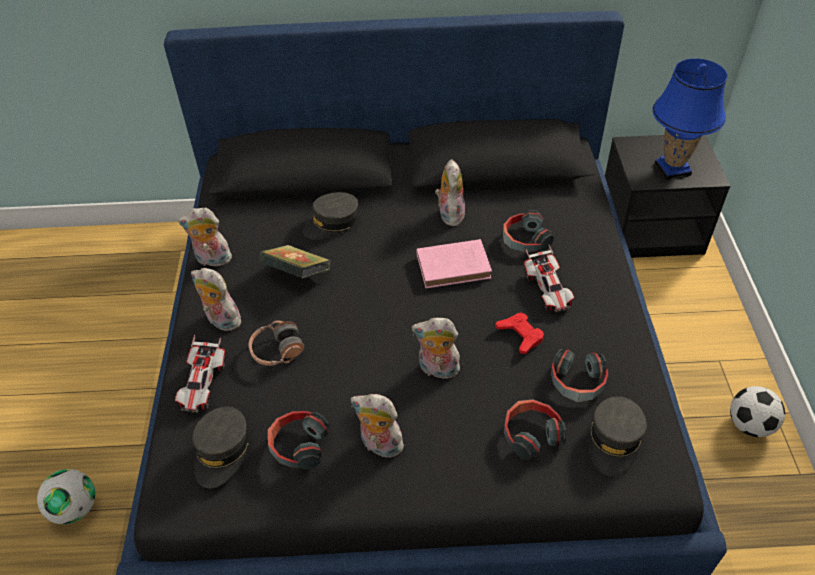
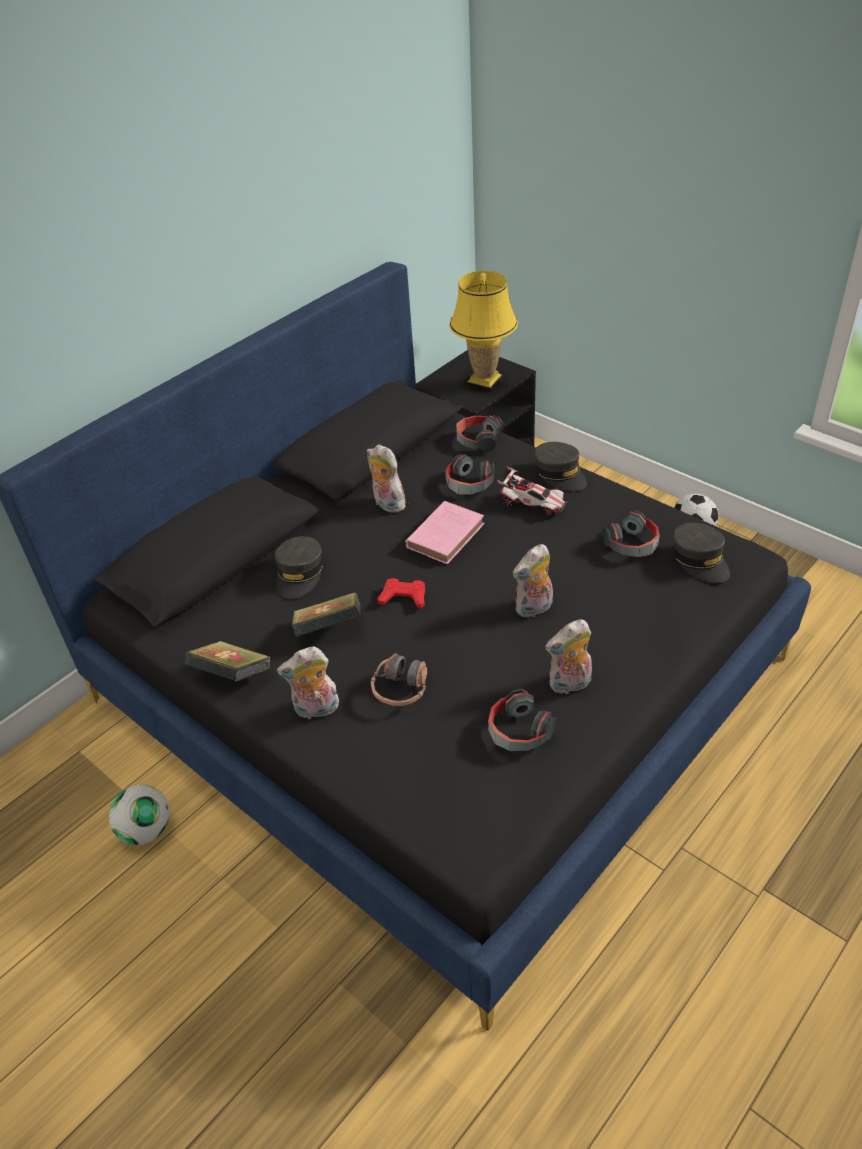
camera: 45 degrees left, 5 degrees down
football [37,469,95,524] -> football moved to [109,785,170,845]
toy car [175,335,226,413] -> none
plush toy [178,208,234,266] -> book [185,641,270,681]
grey cap [192,407,248,488] -> grey cap moved to [534,442,587,491]
red game controller [495,312,544,354] -> red game controller moved to [377,578,425,608]
headphones [504,400,566,460] -> headphones moved to [457,415,504,452]
blue table lamp [652,58,727,180] -> yellow table lamp [449,271,518,392]

